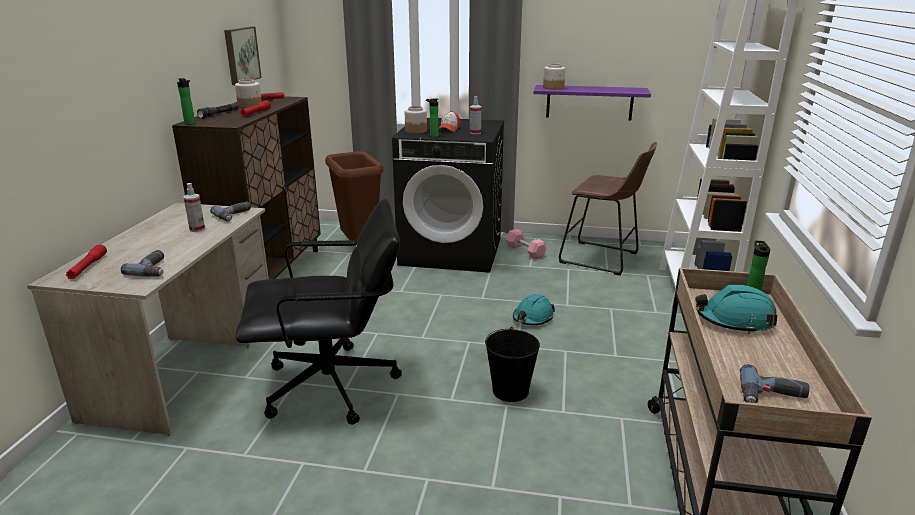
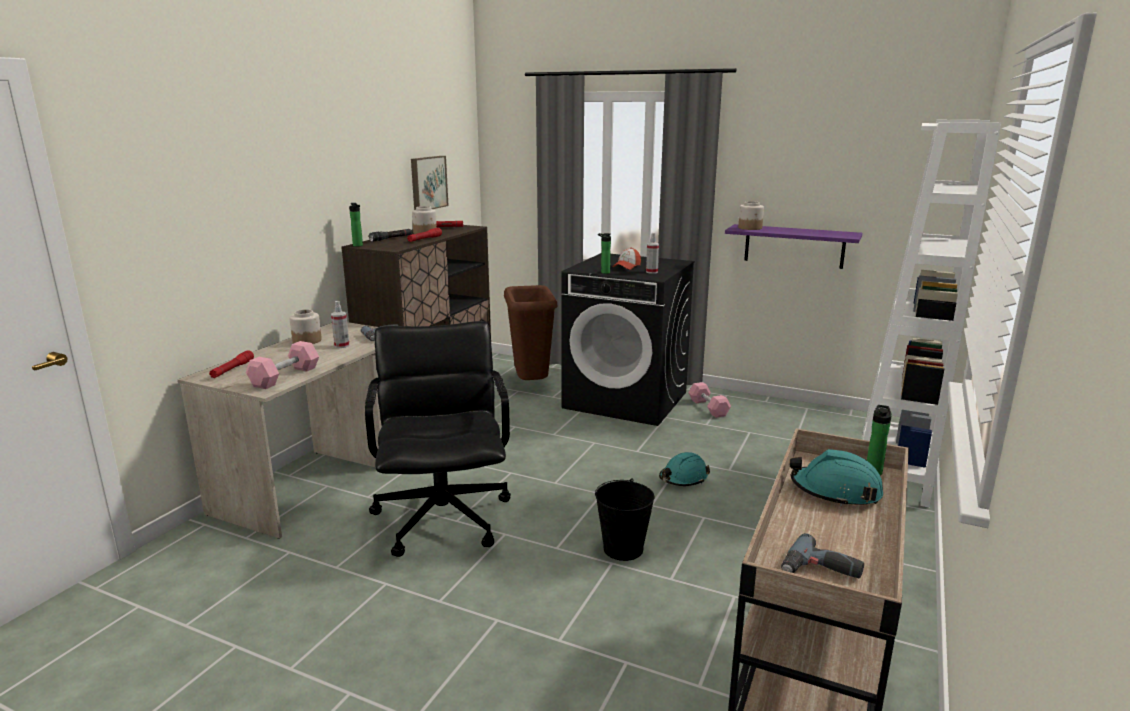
camera: 15 degrees right, 5 degrees down
power drill [121,250,164,277] -> pink dumbbell [246,341,319,389]
black office chair [236,199,402,425] -> black office chair turned 105 degrees counterclockwise [365,321,511,557]
jar [405,106,427,134] -> jar moved to [289,309,322,344]
brown stool [559,142,657,276] -> none

